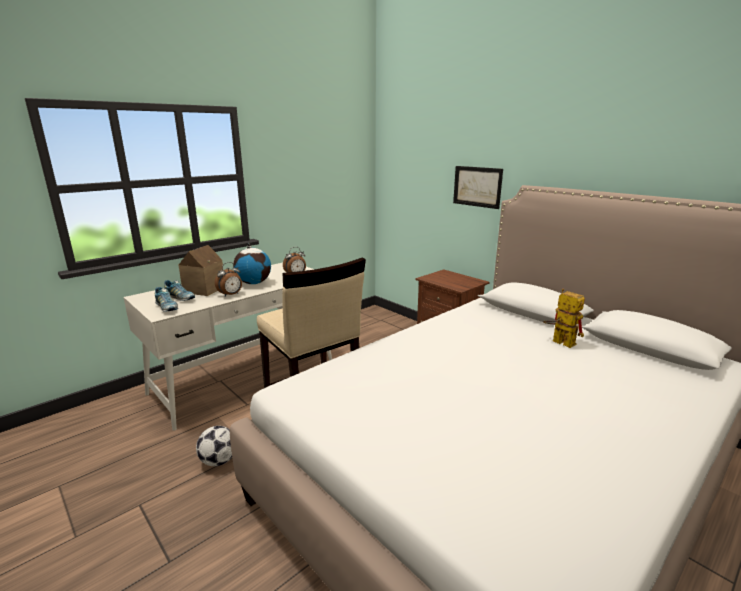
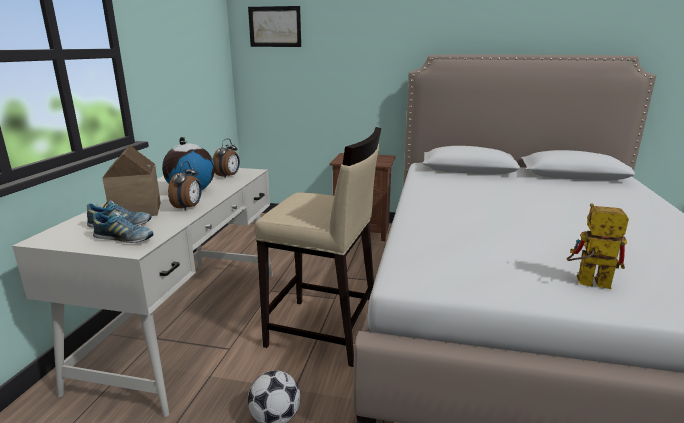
camera: 35 degrees left, 0 degrees up
picture [453,166,503,209] -> picture moved to [248,6,301,47]
toy robot [543,289,585,348] -> toy robot moved to [567,203,629,289]

